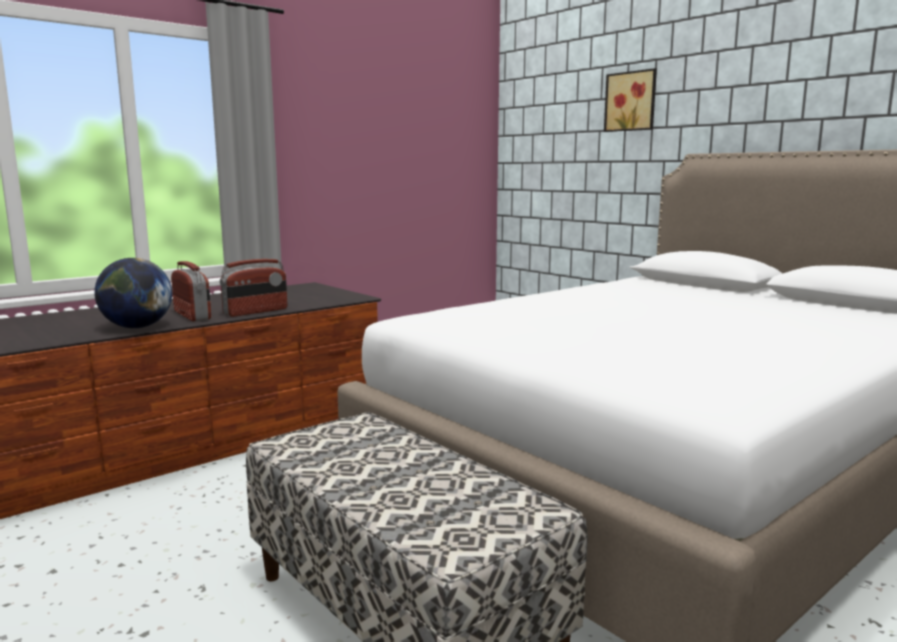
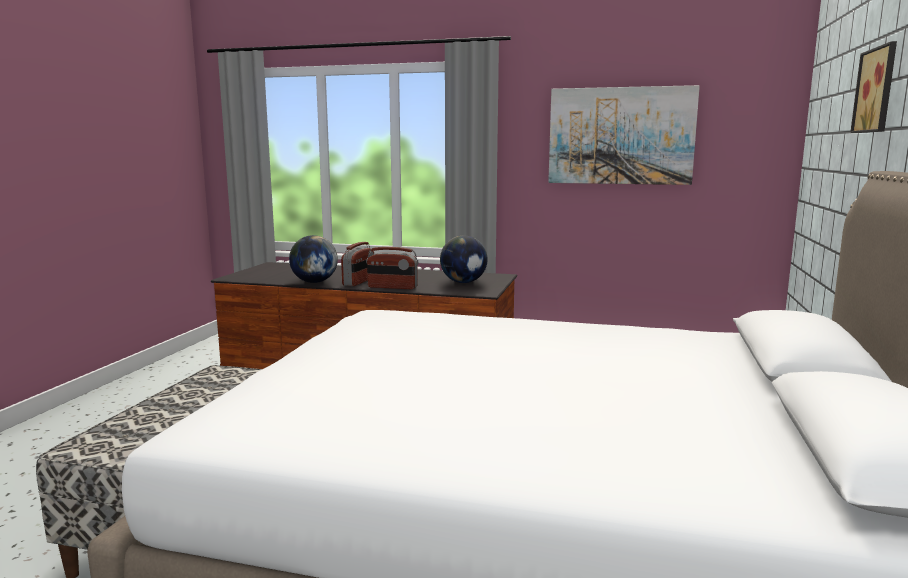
camera: 55 degrees right, 0 degrees up
none -> globe [440,236,488,283]
none -> picture [548,85,700,185]

